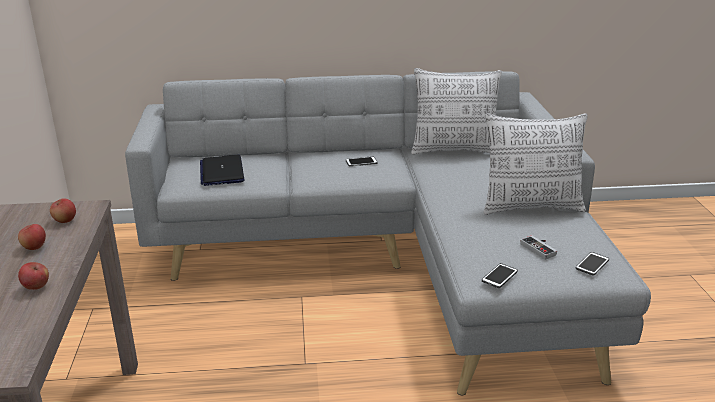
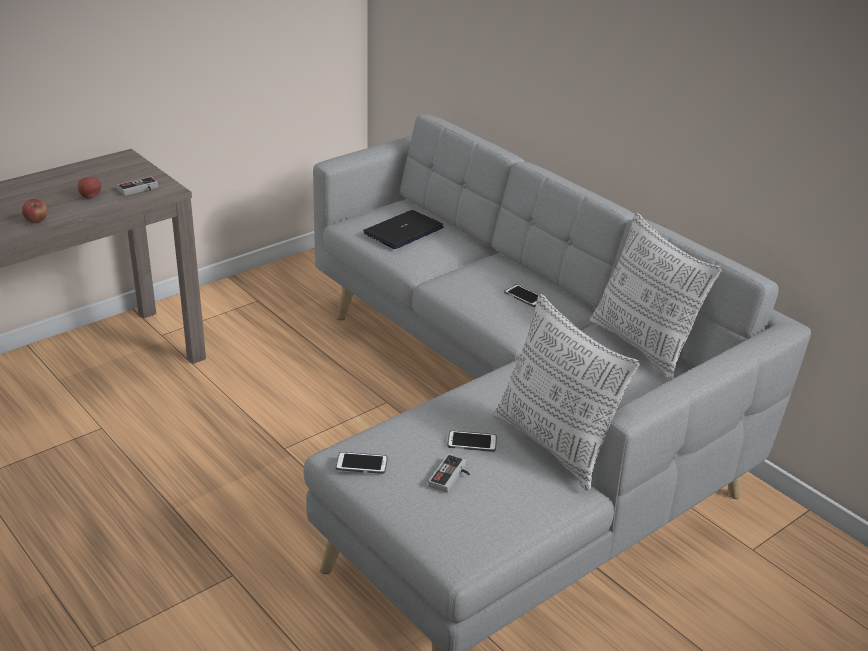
camera: 55 degrees right, 5 degrees up
apple [50,198,76,223] -> game controller [117,176,159,196]
phone [575,252,609,276] -> phone moved to [447,431,497,452]

